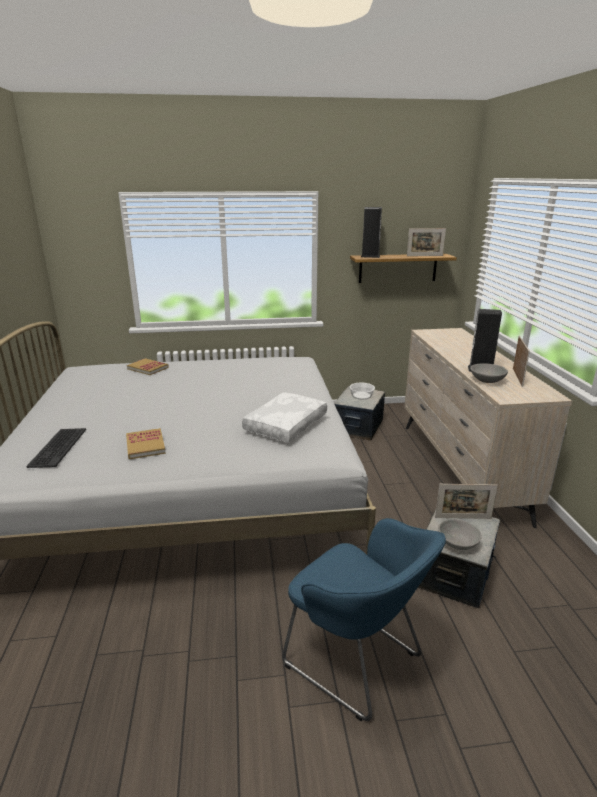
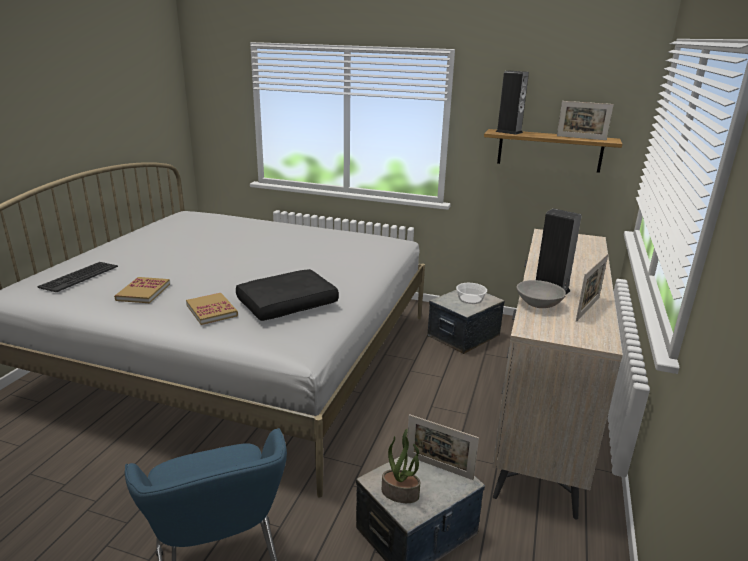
camera: 25 degrees right, 0 degrees up
book [127,358,169,375] -> book moved to [186,293,238,325]
white pillow [242,392,327,442] -> black pillow [236,269,339,321]
grey bowl [438,519,482,550] -> potted plant [382,429,420,503]

